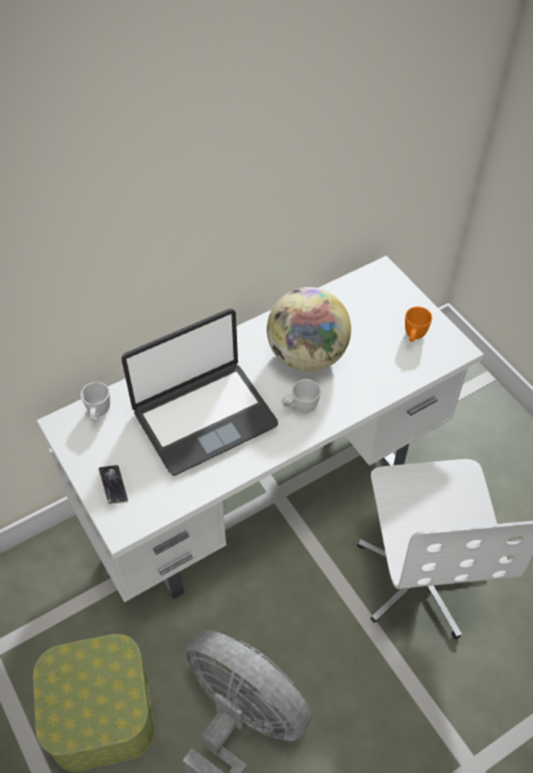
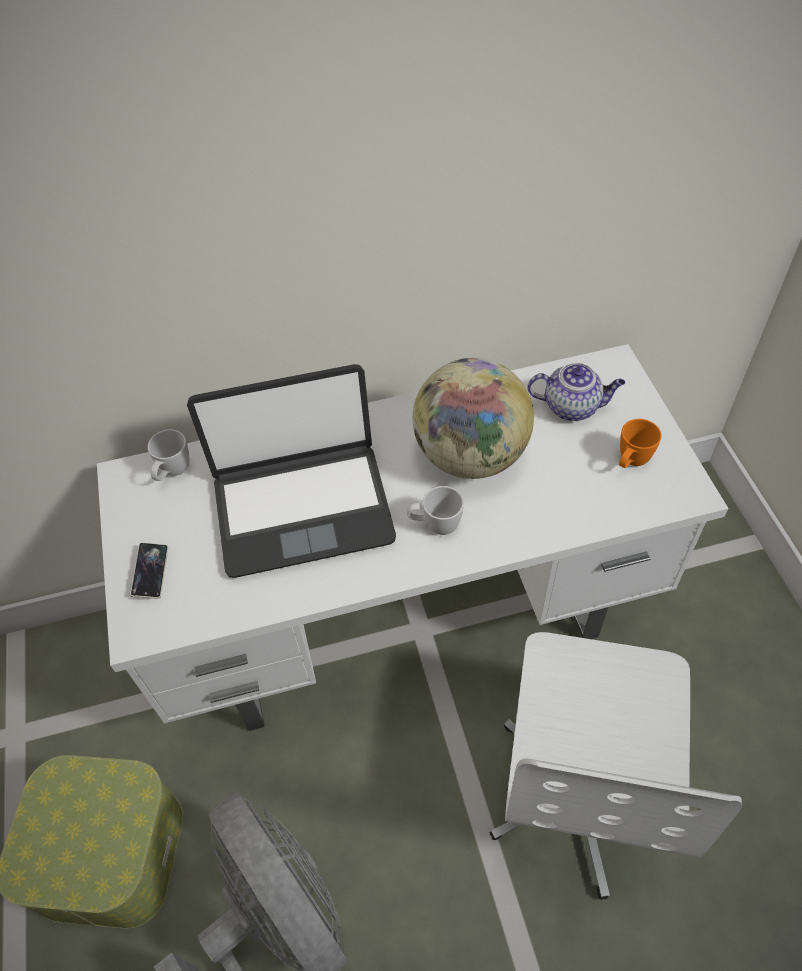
camera: 20 degrees right, 0 degrees up
none -> teapot [527,363,625,421]

